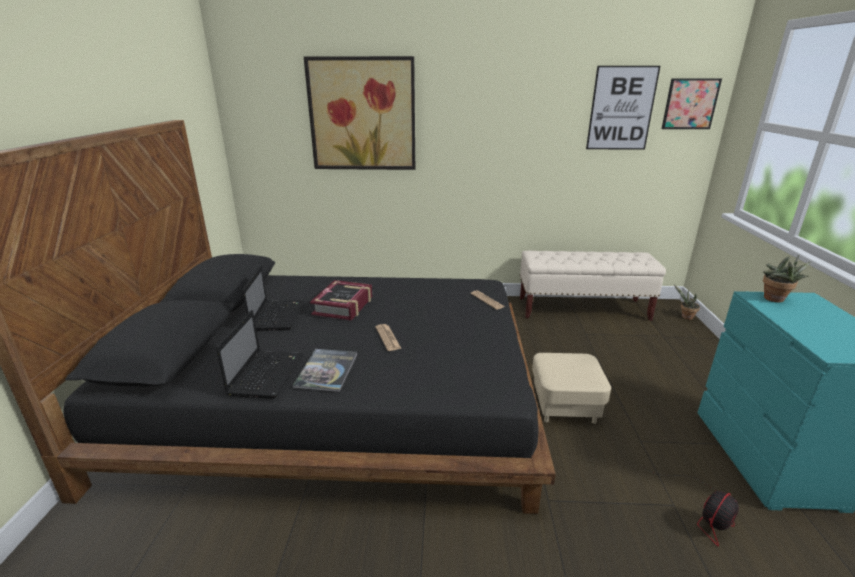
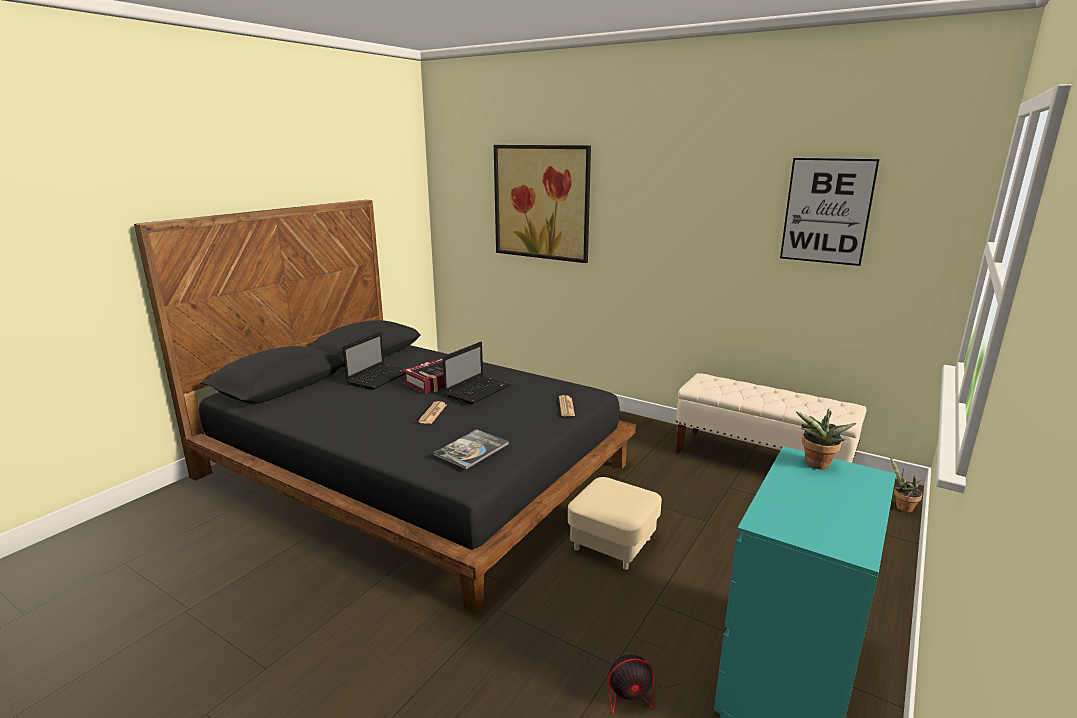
camera: 30 degrees right, 5 degrees down
laptop [216,310,303,399] -> laptop moved to [443,342,511,405]
book [292,349,358,392] -> book moved to [433,429,509,470]
picture [662,78,722,129] -> none

